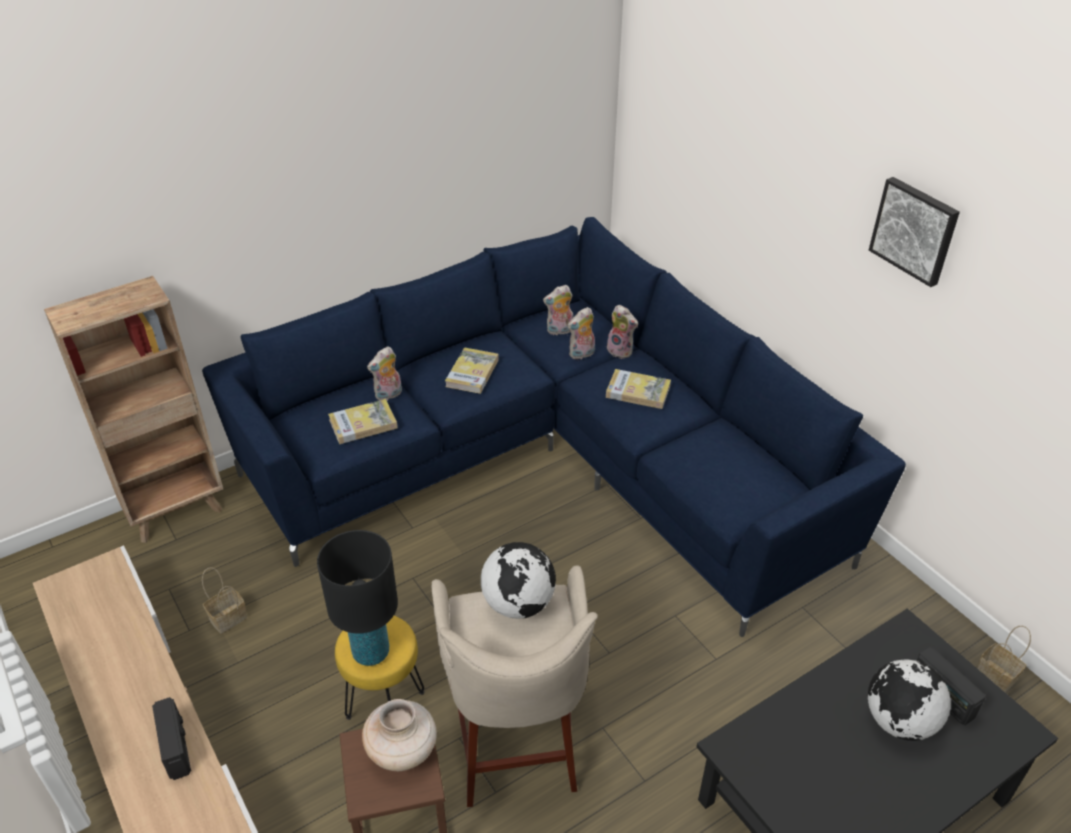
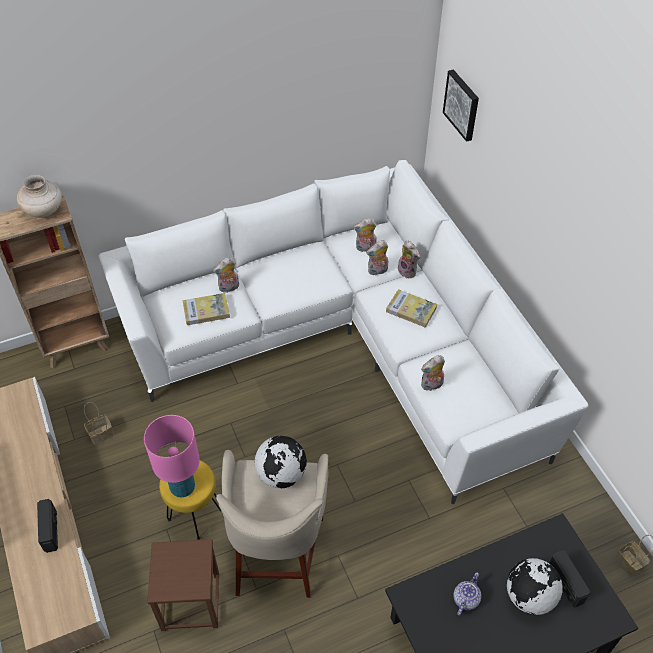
camera: 10 degrees right, 10 degrees up
blue sofa [202,217,906,637] -> white sofa [98,160,588,504]
black table lamp [317,530,398,666] -> pink table lamp [144,415,200,497]
beige vase [362,699,437,771] -> beige vase moved to [17,175,62,218]
book [445,347,499,394] -> none
picture [869,177,960,287] -> picture moved to [443,69,479,142]
none -> plush toy [421,355,445,391]
none -> teapot [453,573,481,615]

